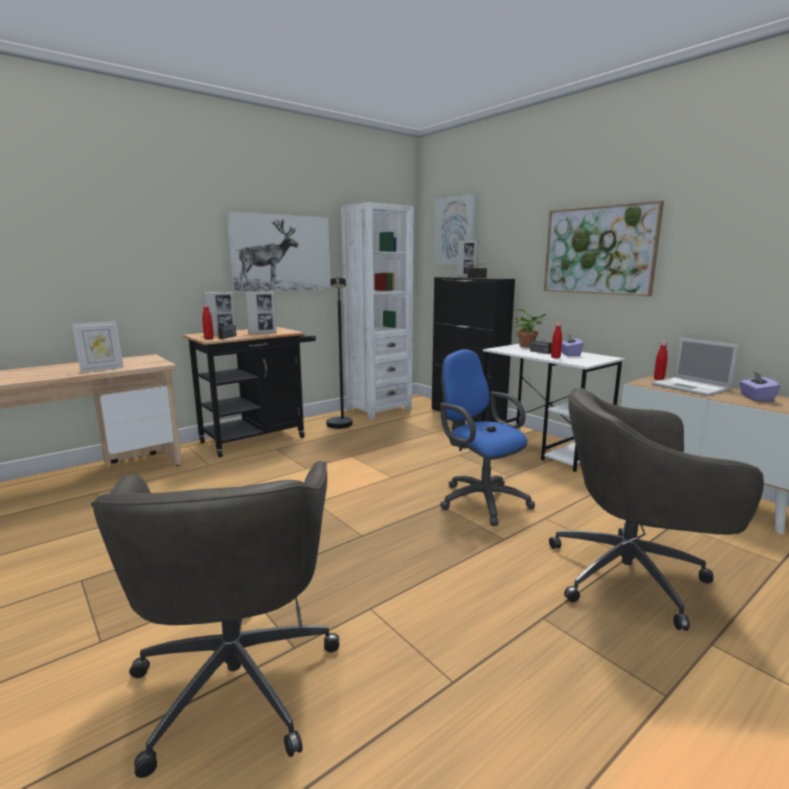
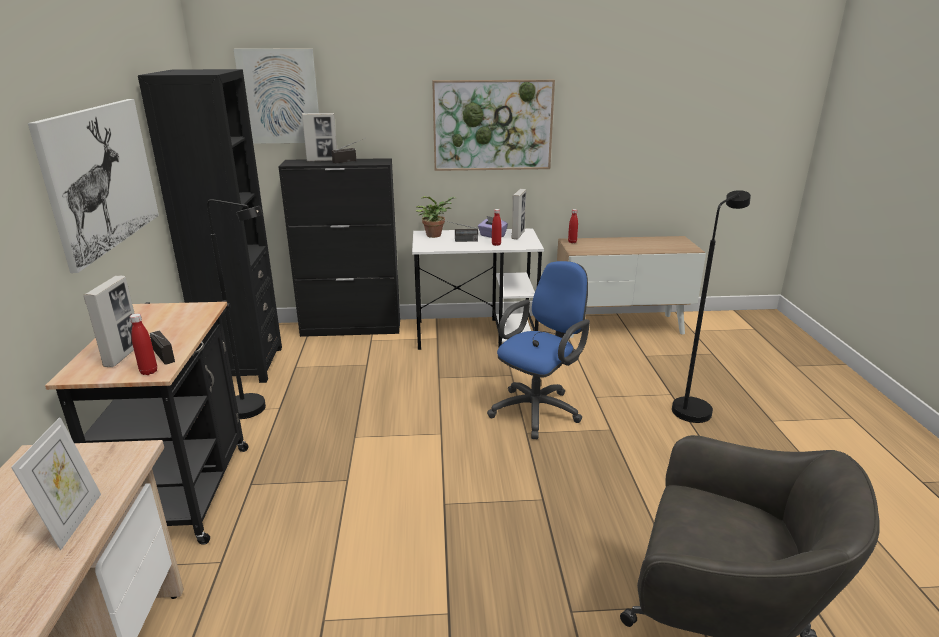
camera: 55 degrees left, 10 degrees up
picture frame [245,292,276,334] -> picture frame moved to [511,189,526,239]
white bookcase [341,202,414,419] -> black bookcase [138,69,282,383]
blue office chair [440,349,535,526] -> blue office chair turned 135 degrees clockwise [487,261,590,439]
grey office chair [549,388,764,631] -> black floor lamp [672,190,751,423]
laptop [652,338,739,396] -> none
purple tissue box [739,372,780,402] -> none

